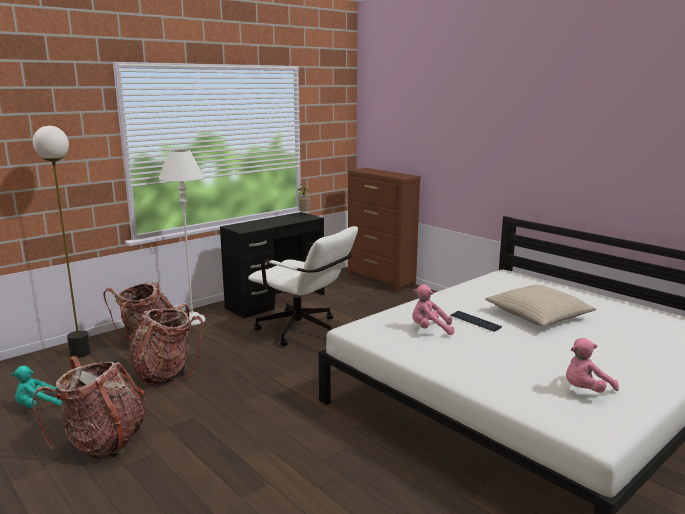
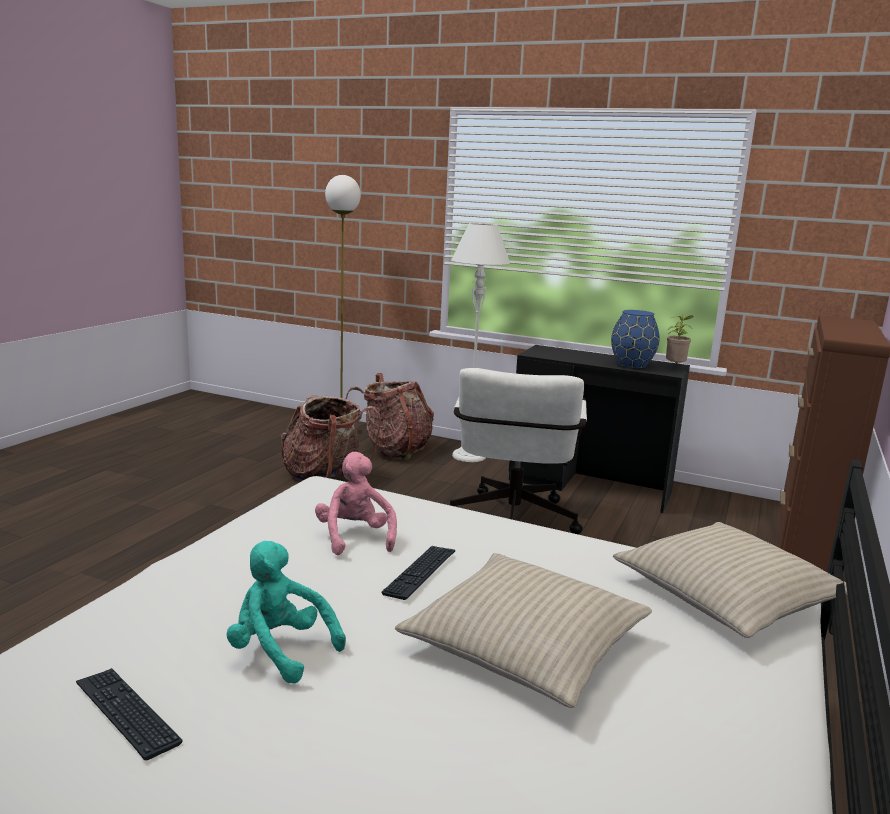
camera: 65 degrees right, 0 degrees up
turquoise plush toy [11,366,62,408] -> turquoise plush toy moved to [227,541,346,684]
backpack [32,356,146,459] -> none
pink plush toy [566,338,619,393] -> keyboard [76,668,183,760]
none -> blue vase [611,310,660,368]
none -> beige pillow [613,522,848,638]

